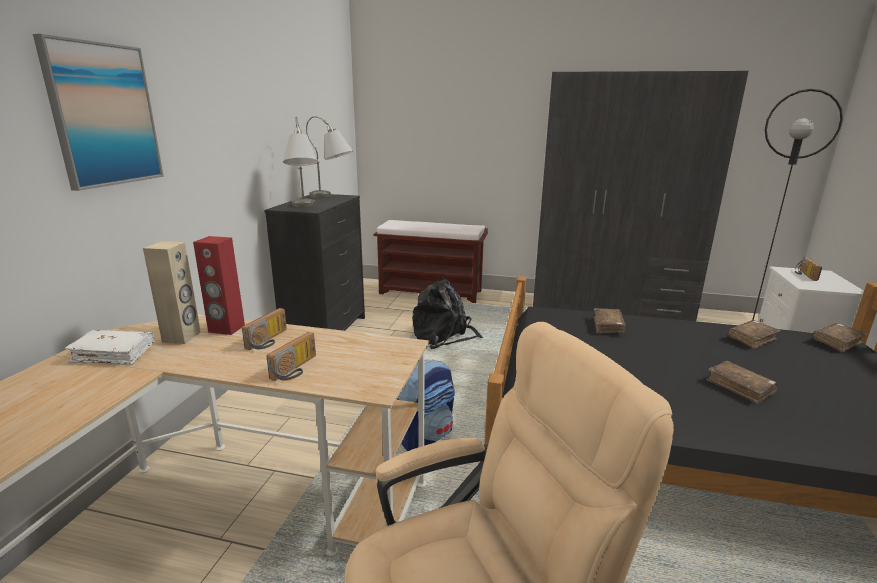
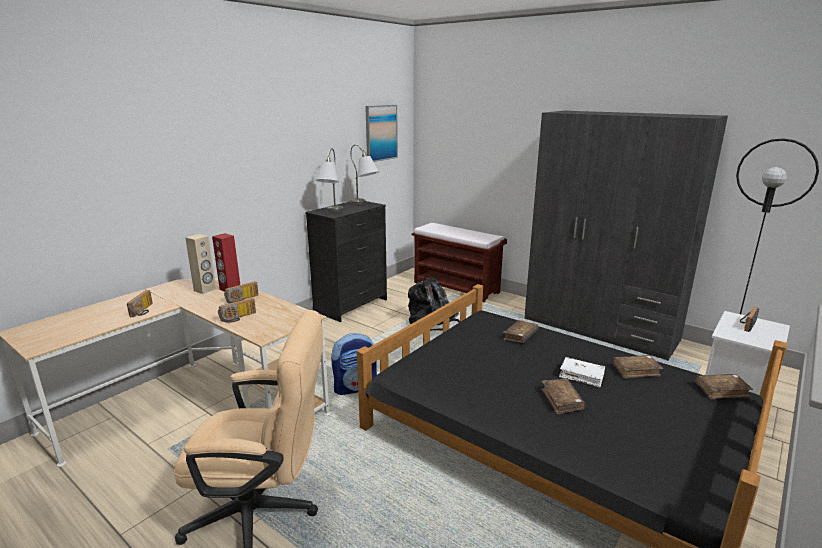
camera: 25 degrees right, 0 degrees up
picture [33,34,164,191] -> picture moved to [365,105,398,162]
white book [64,330,154,365] -> white book moved to [559,357,605,388]
none -> radio [127,290,153,317]

